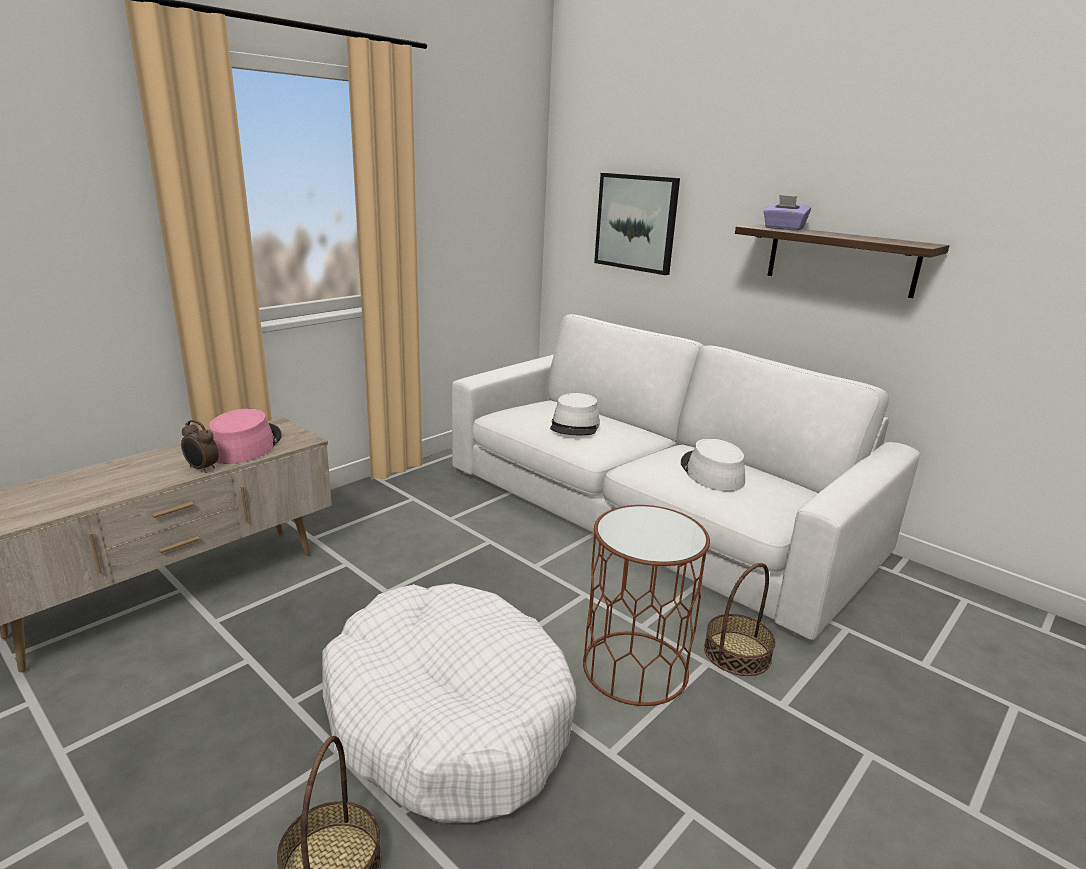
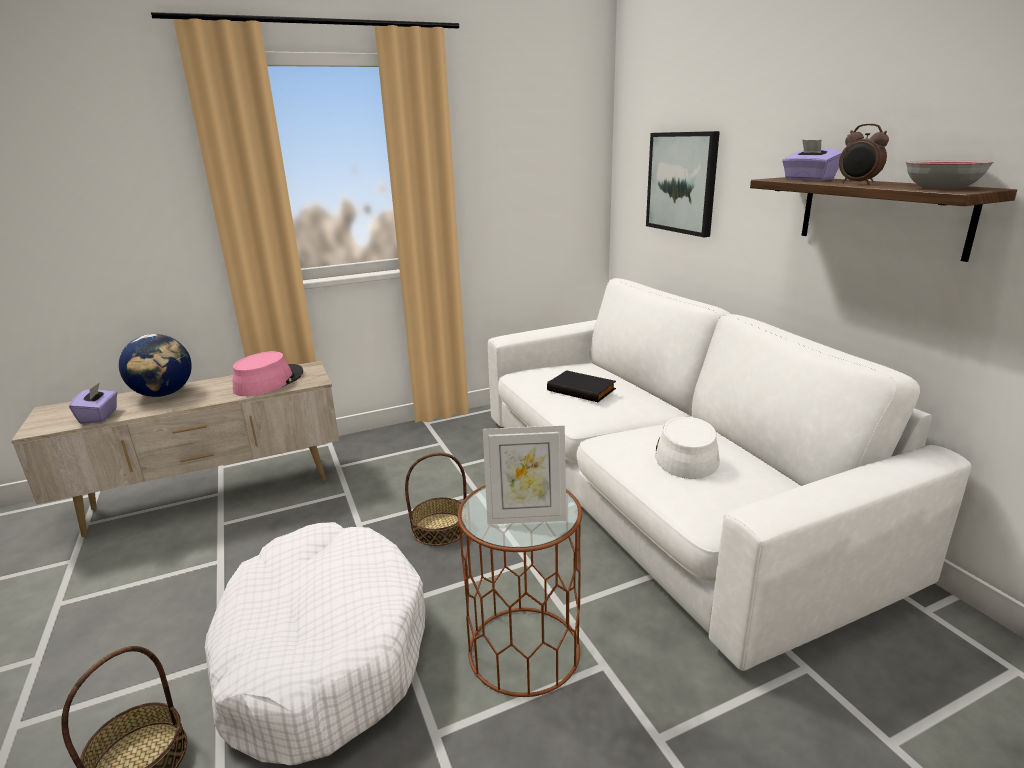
camera: 25 degrees right, 0 degrees up
alarm clock [181,420,218,473] -> alarm clock moved to [839,124,889,185]
white hat [550,393,600,435] -> black book [547,370,616,402]
basket [704,563,775,676] -> basket moved to [405,452,467,546]
none -> purple tissue box [69,382,117,424]
none -> globe [119,334,192,397]
none -> picture frame [483,425,566,525]
none -> bowl [906,160,993,189]

